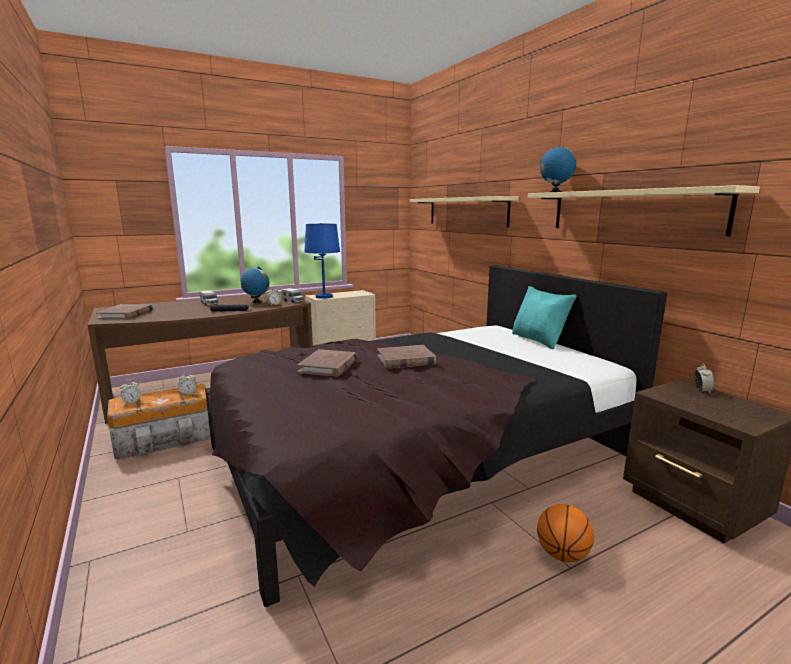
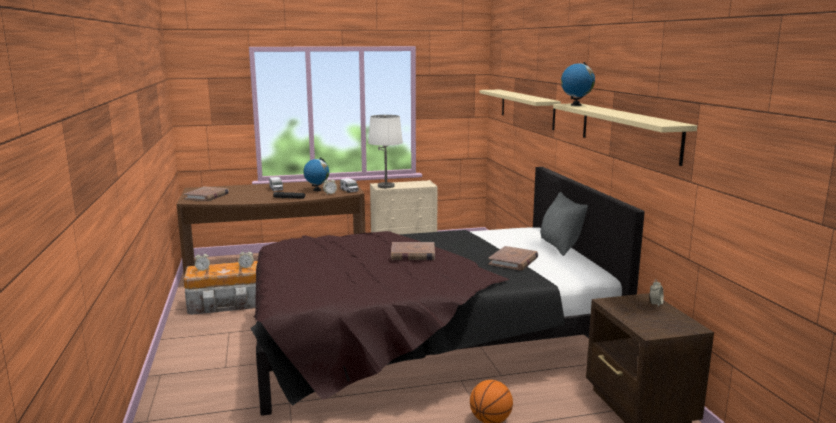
camera: 15 degrees right, 0 degrees up
brown book [297,349,357,377] -> brown book moved to [488,246,538,271]
blue table lamp [305,223,340,299] -> white table lamp [368,115,403,188]
turquoise pillow [512,286,577,349] -> grey pillow [540,192,588,256]

